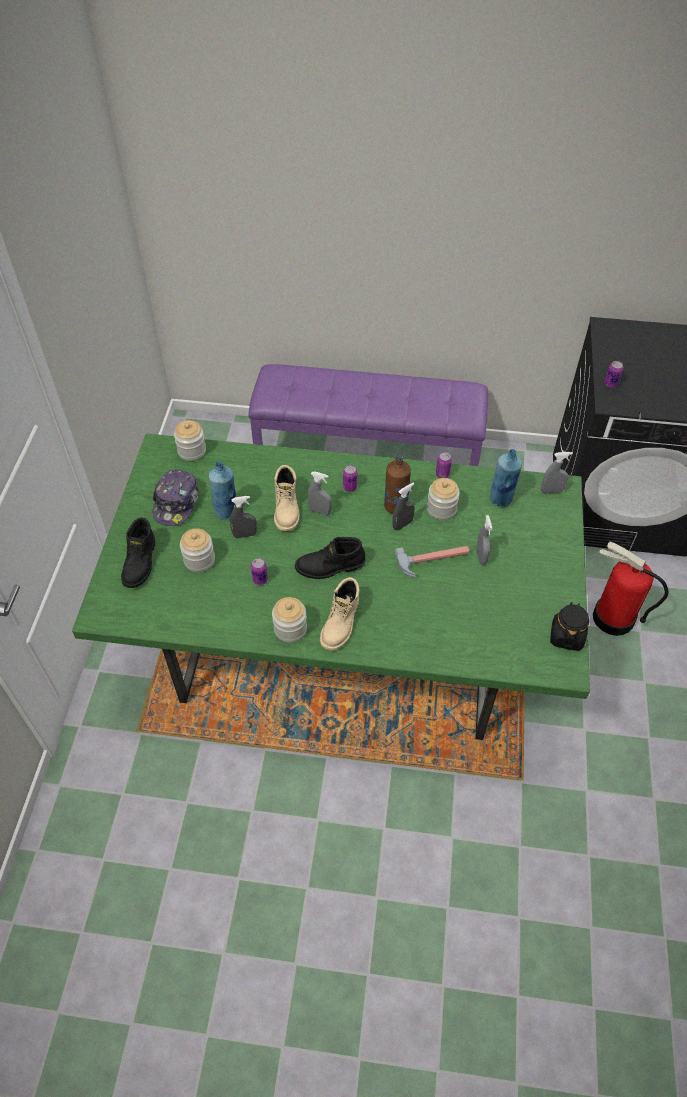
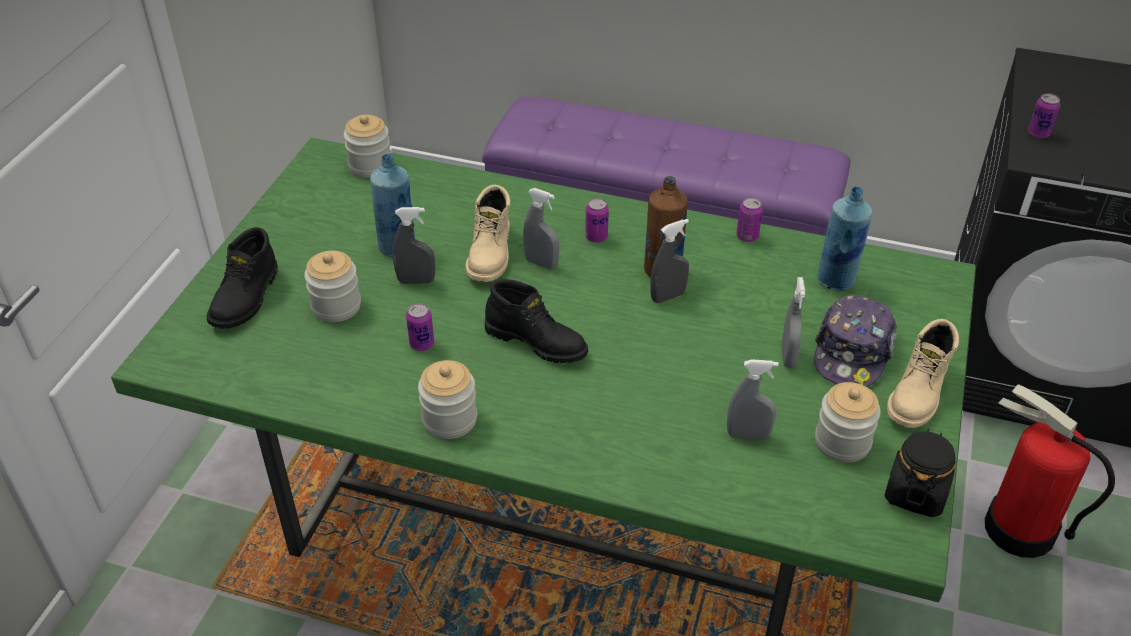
camera: 10 degrees right, 10 degrees down
cap [152,470,200,526] -> cap moved to [814,295,897,387]
black boot [295,537,365,579] -> black boot turned 150 degrees counterclockwise [485,279,588,363]
beige boot [320,577,359,651] -> beige boot moved to [887,319,959,428]
hammer [395,546,470,578] -> none
jar [427,478,460,520] -> jar moved to [815,382,881,463]
grey spray bottle [541,452,573,494] -> grey spray bottle moved to [727,359,779,440]

